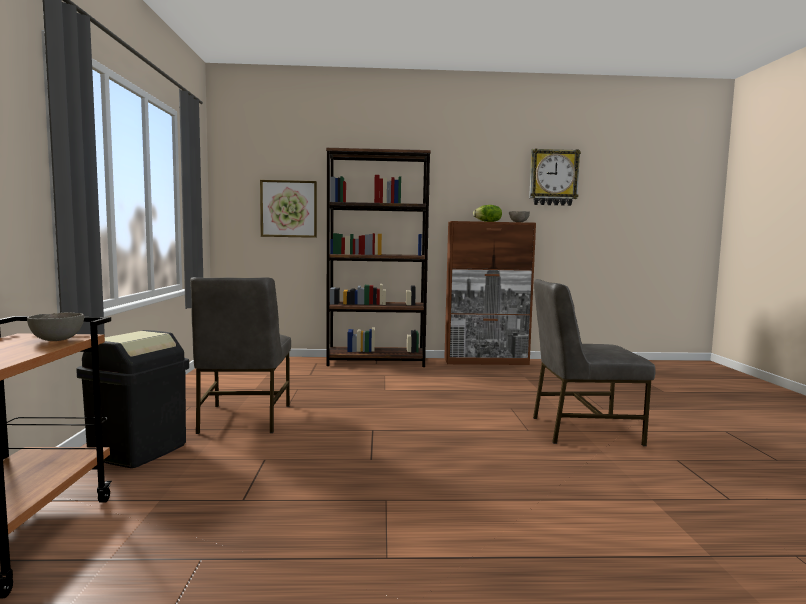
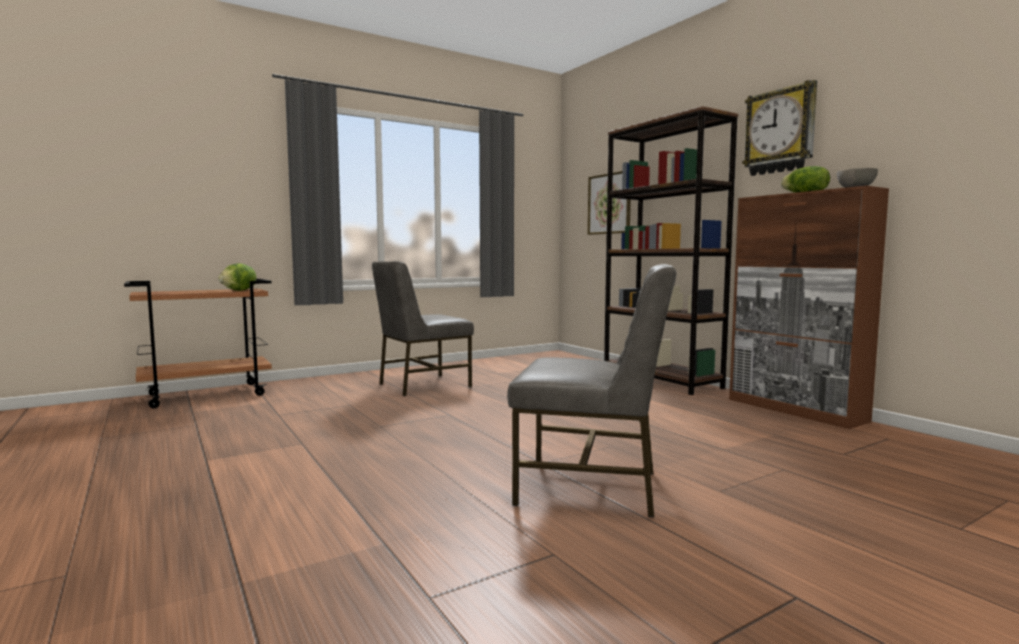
camera: 60 degrees right, 0 degrees up
grey bowl [27,312,84,341] -> lettuce [218,263,256,291]
black trash can [76,330,189,468] -> none
wall clock [529,148,581,206] -> wall clock moved to [742,80,817,176]
grey chair [533,279,656,446] -> grey chair turned 135 degrees clockwise [507,264,676,518]

